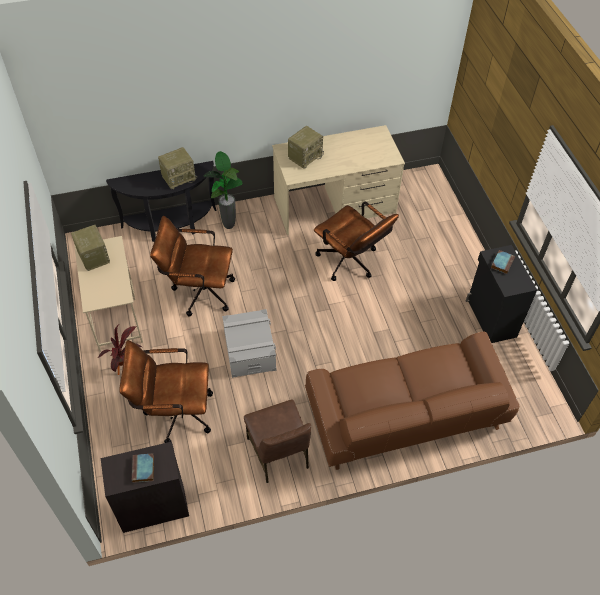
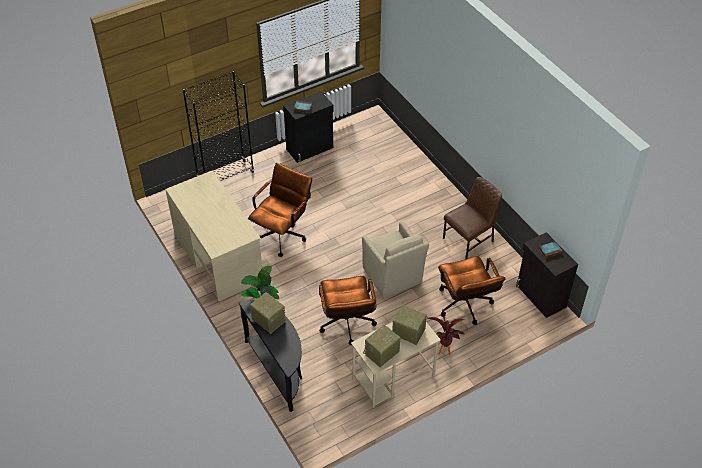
camera: 105 degrees left, 5 degrees down
grey storage box [222,309,276,378] -> beige armchair [362,221,429,298]
radio [288,126,324,169] -> radio moved to [392,305,427,345]
brown sofa [305,331,519,470] -> none
none -> black bookcase [183,71,254,181]

